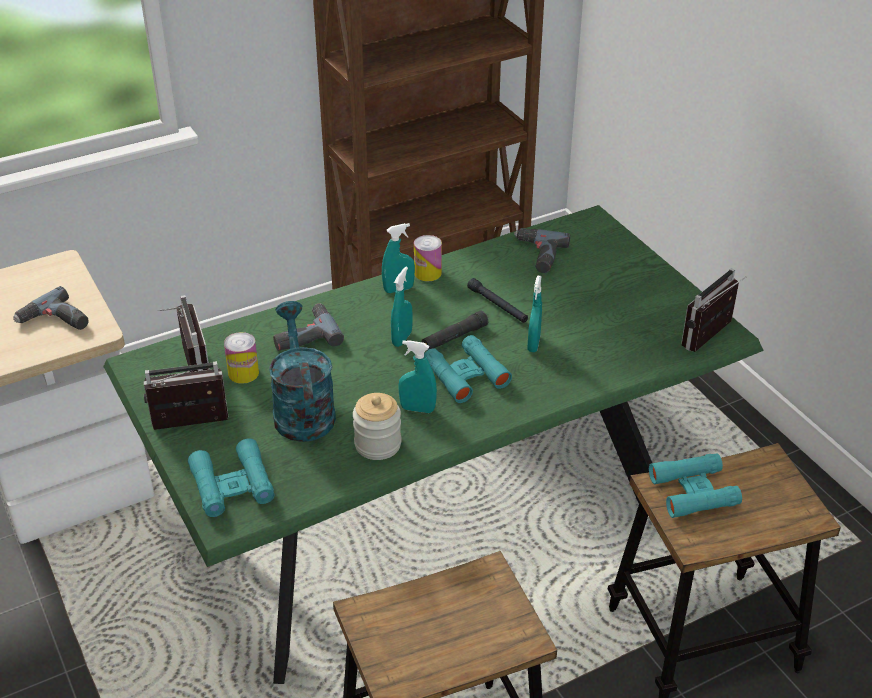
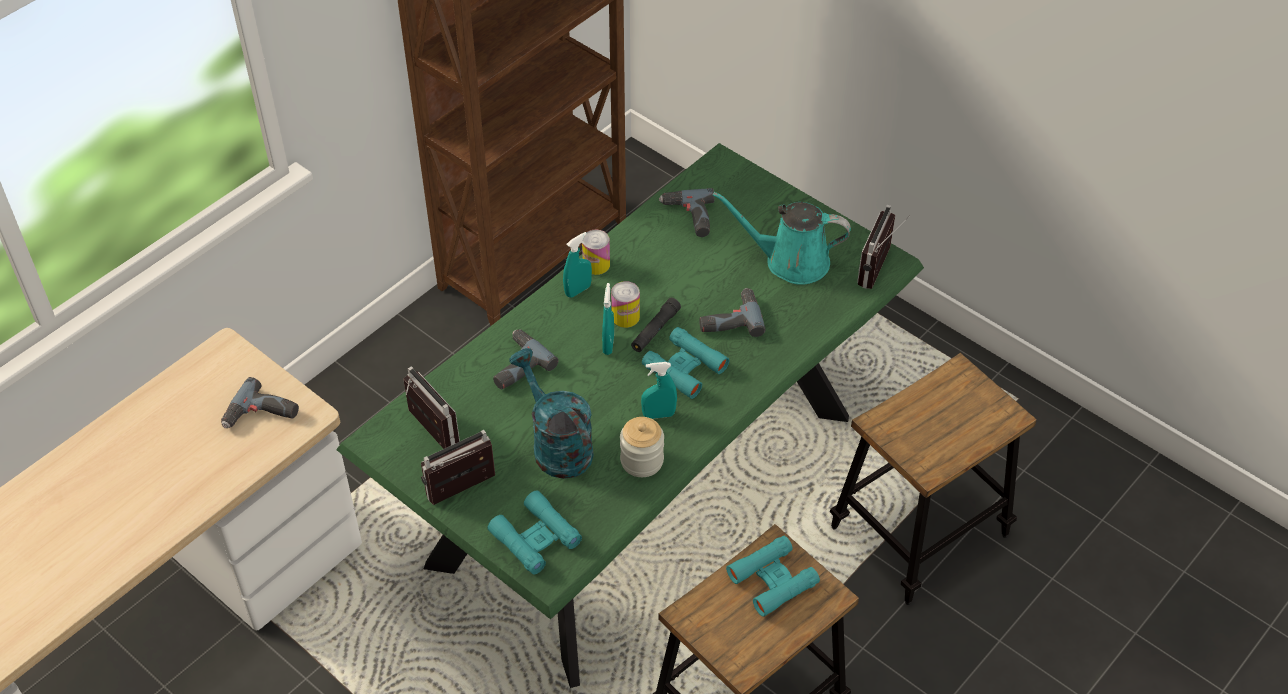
camera: 20 degrees left, 10 degrees up
can [224,332,259,384] -> can moved to [611,281,640,328]
black flashlight [467,278,528,323] -> none
turquoise spray bottle [527,276,542,352] -> power drill [699,288,766,337]
turquoise binoculars [649,454,742,518] -> turquoise binoculars moved to [726,536,820,617]
none -> turquoise watering can [712,192,851,285]

